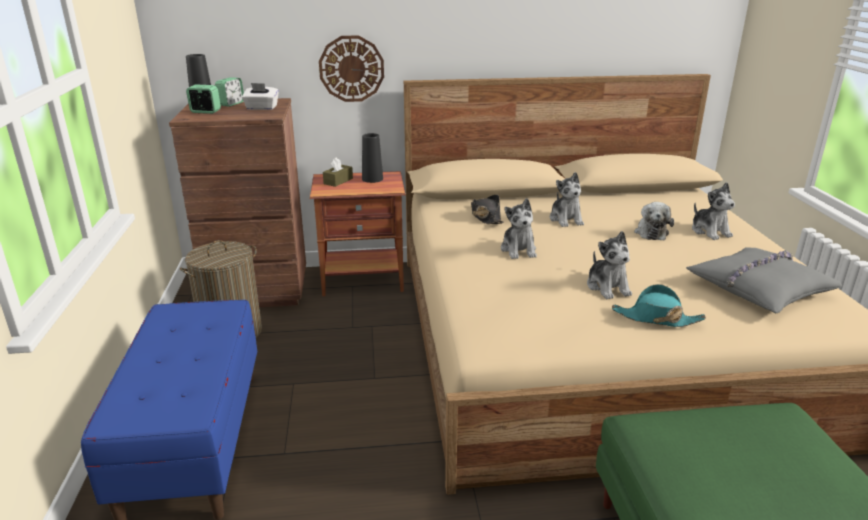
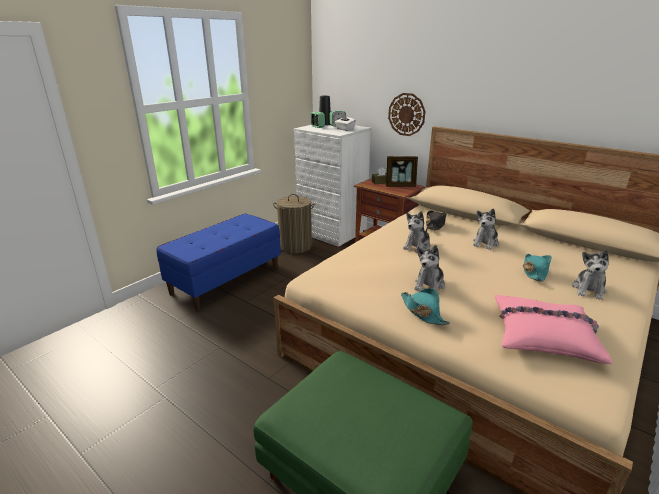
camera: 45 degrees right, 0 degrees up
brown dresser [169,98,306,307] -> white dresser [293,125,371,247]
black vase [362,133,383,183] -> picture frame [386,156,418,187]
plush toy [634,202,674,241] -> turquoise hat [523,254,552,282]
grey pillow [686,247,842,313] -> pink pillow [495,295,612,364]

